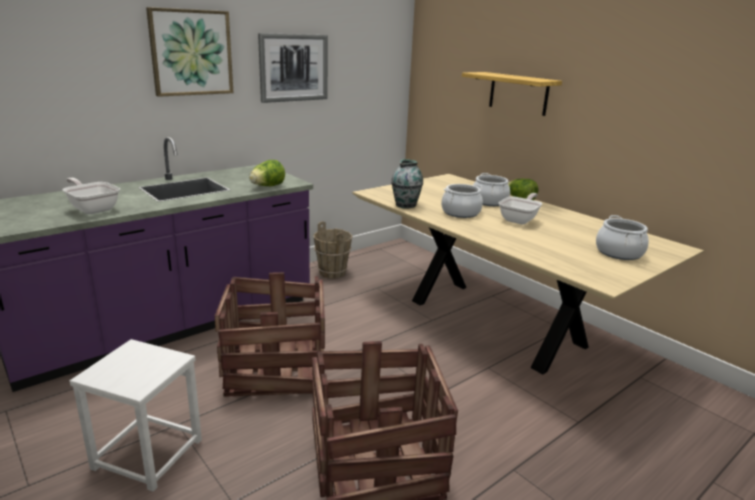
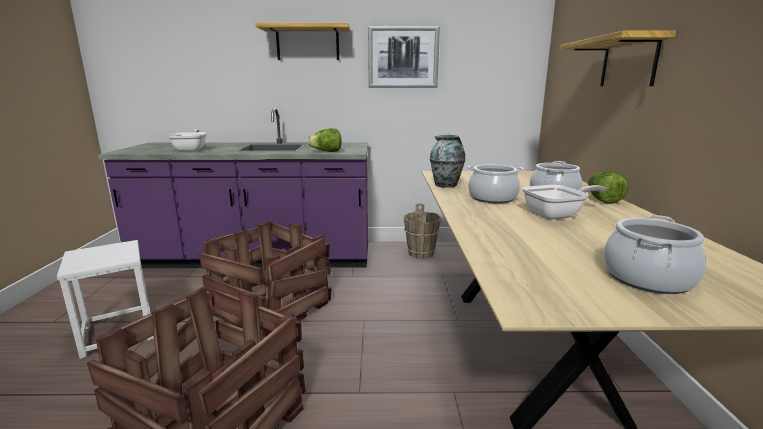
camera: 40 degrees right, 5 degrees down
picture [146,7,233,97] -> shelf [255,23,350,60]

